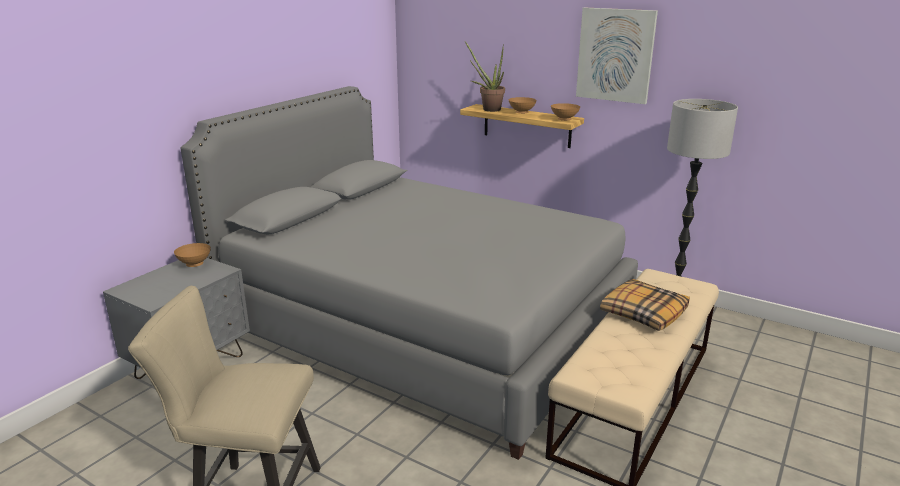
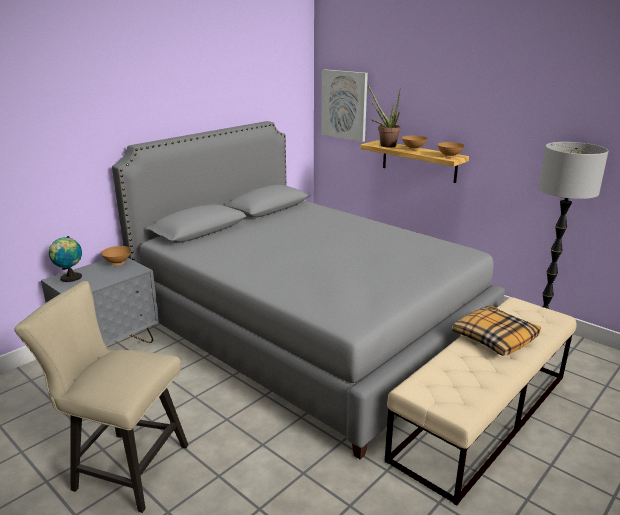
camera: 10 degrees right, 0 degrees up
picture [576,7,658,104] -> picture moved to [322,69,368,142]
none -> globe [49,236,82,282]

